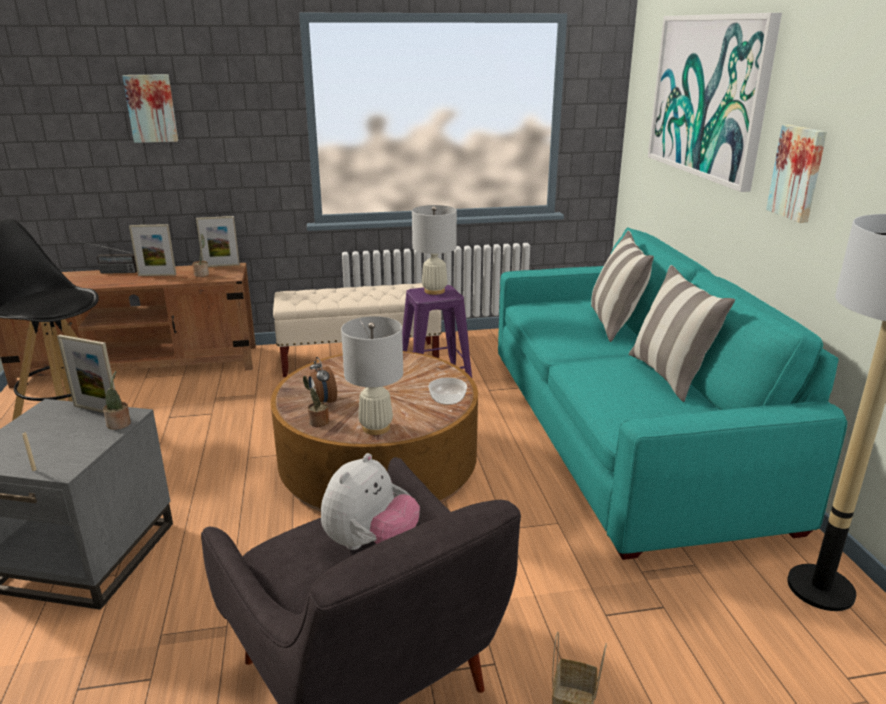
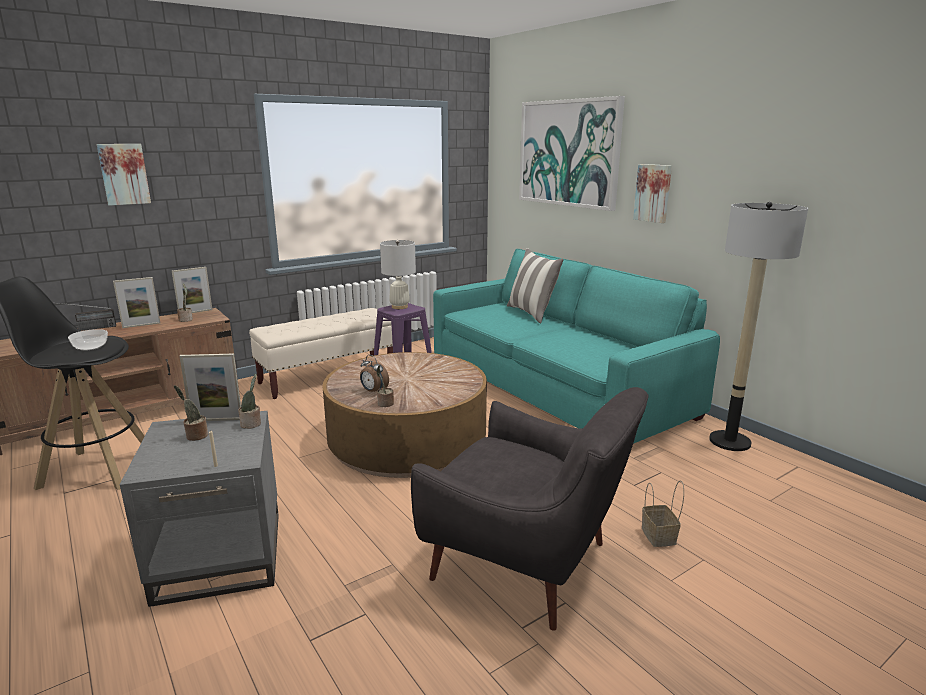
camera: 25 degrees left, 5 degrees down
plush toy [321,453,420,550] -> none
white table lamp [341,316,403,435] -> none
bowl [429,378,467,405] -> bowl moved to [68,329,108,351]
pillow [629,265,735,402] -> none
none -> potted plant [174,385,208,441]

